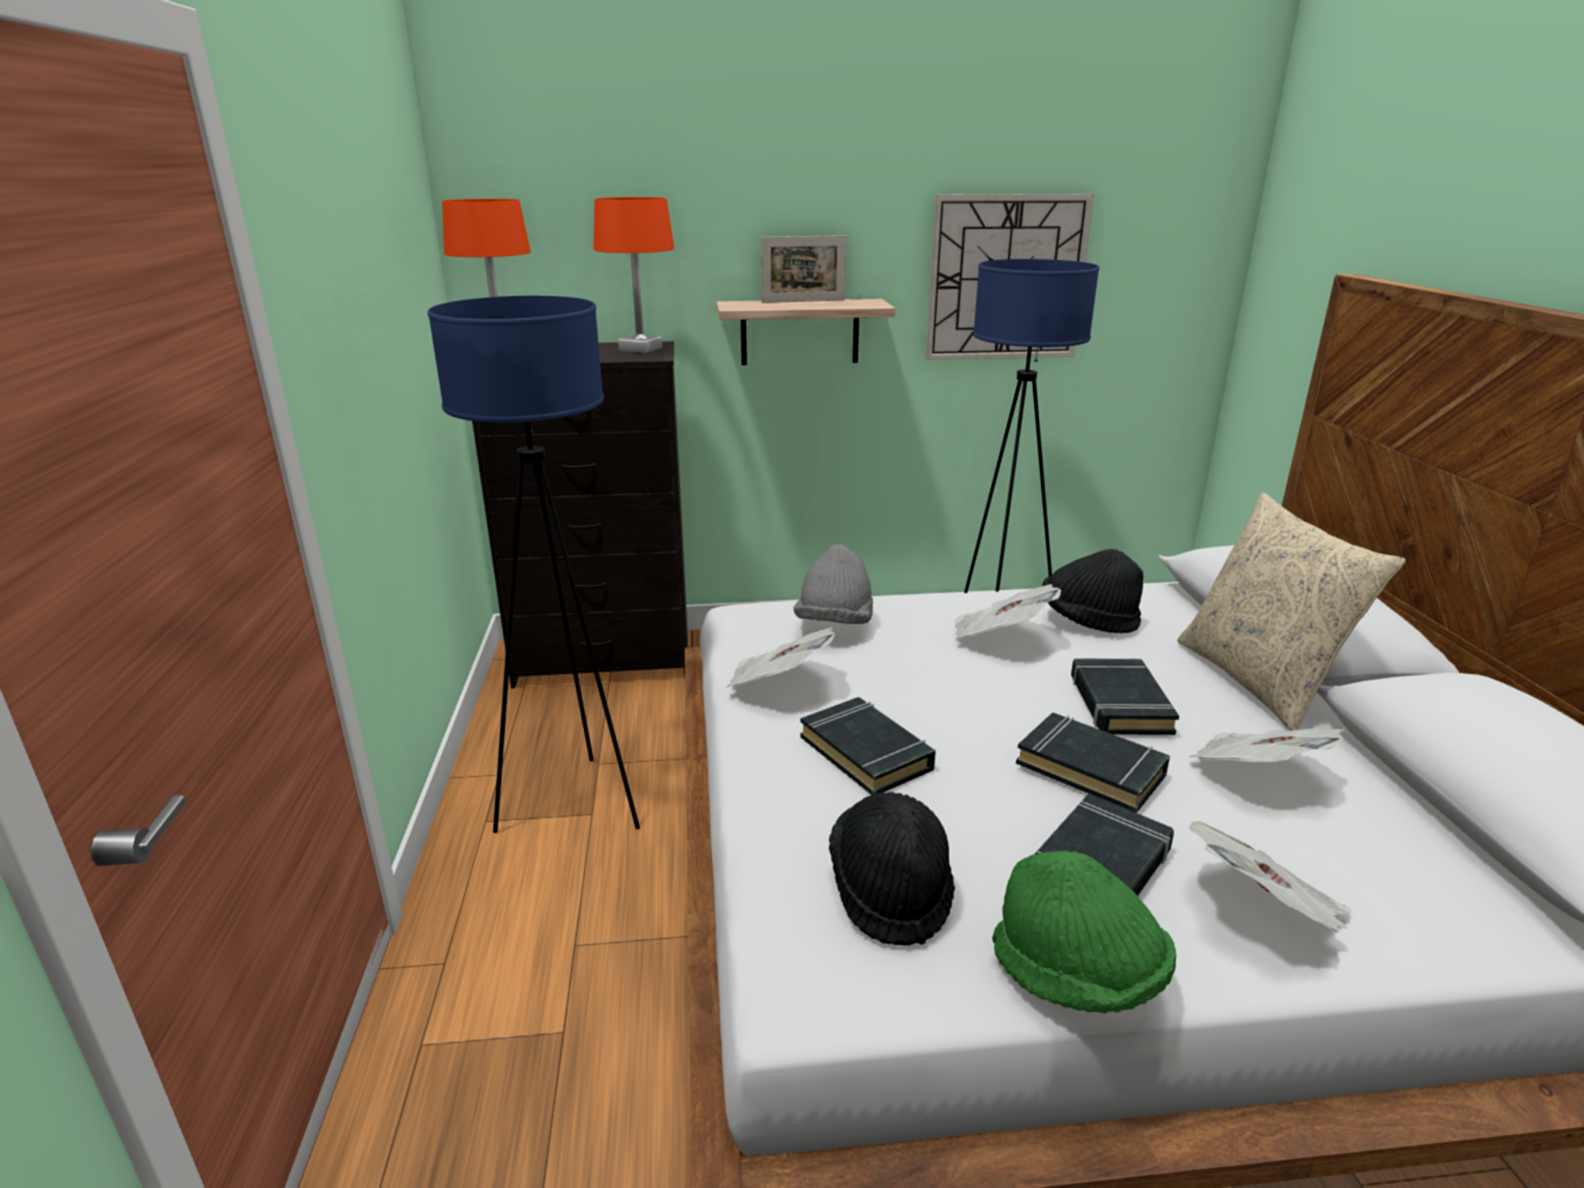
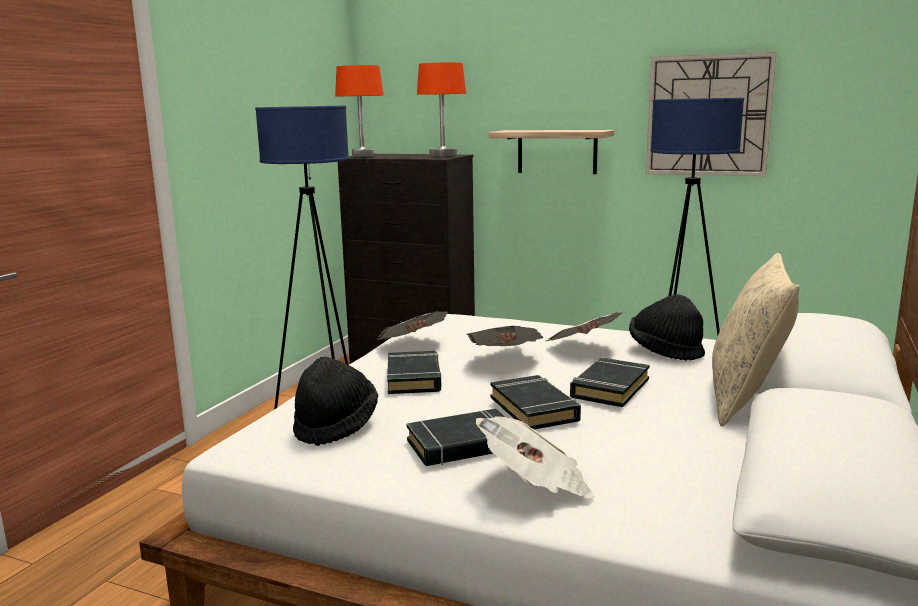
camera: 30 degrees right, 10 degrees down
picture frame [761,235,846,303] -> none
grey hat [793,544,873,624] -> none
green hat [992,851,1176,1014] -> none
newspaper [1189,728,1344,762] -> newspaper moved to [467,326,543,346]

